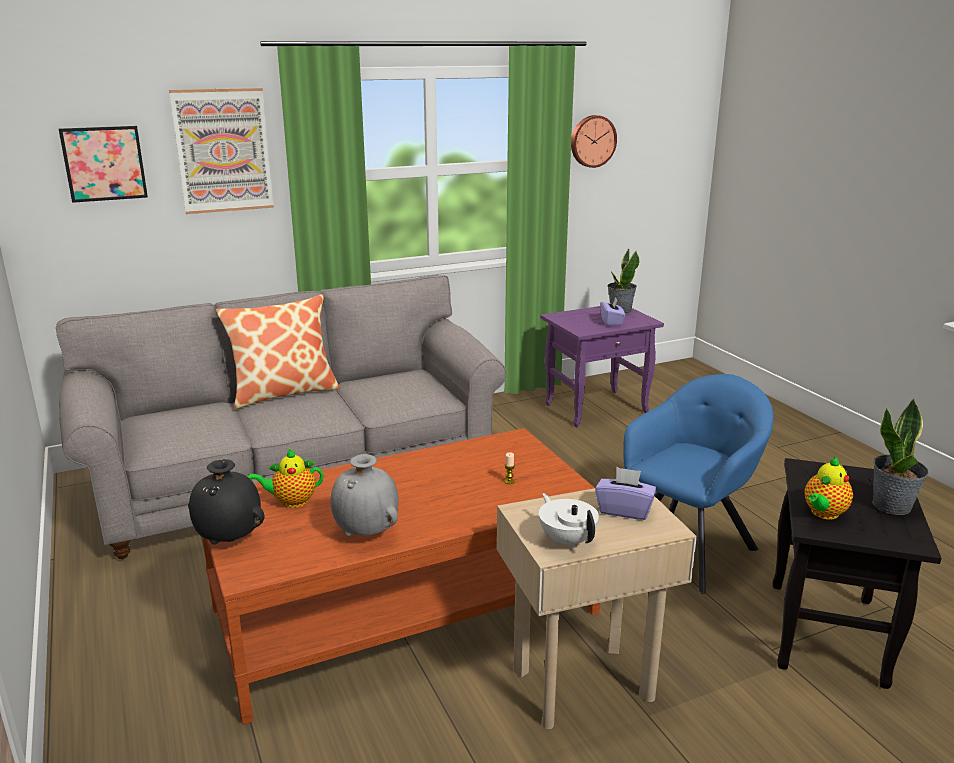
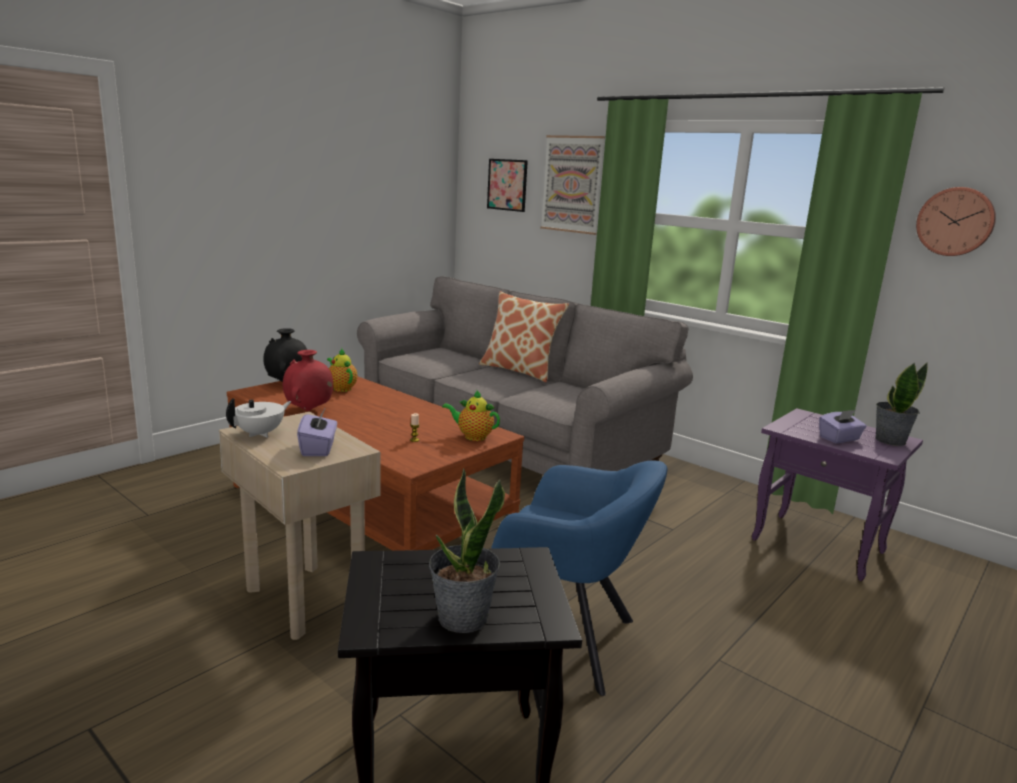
camera: 65 degrees right, 5 degrees down
grey vase [330,454,399,536] -> red vase [283,350,333,411]
teapot [805,457,853,520] -> teapot moved to [442,389,500,441]

